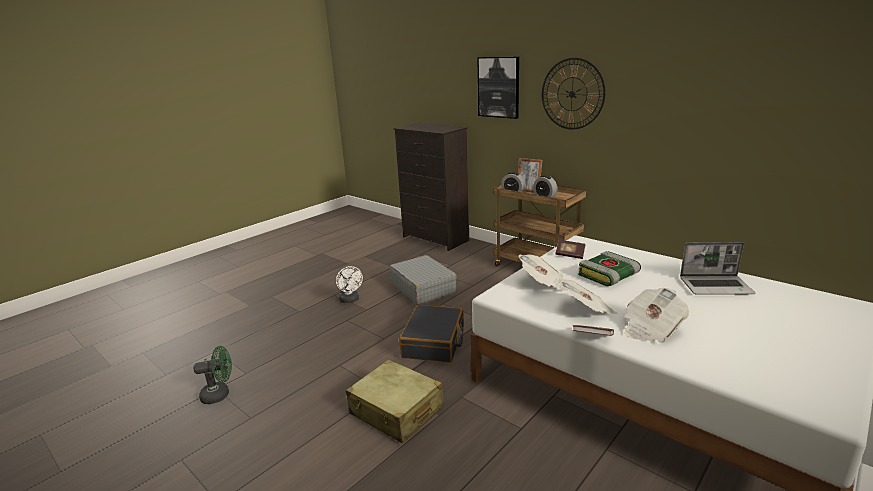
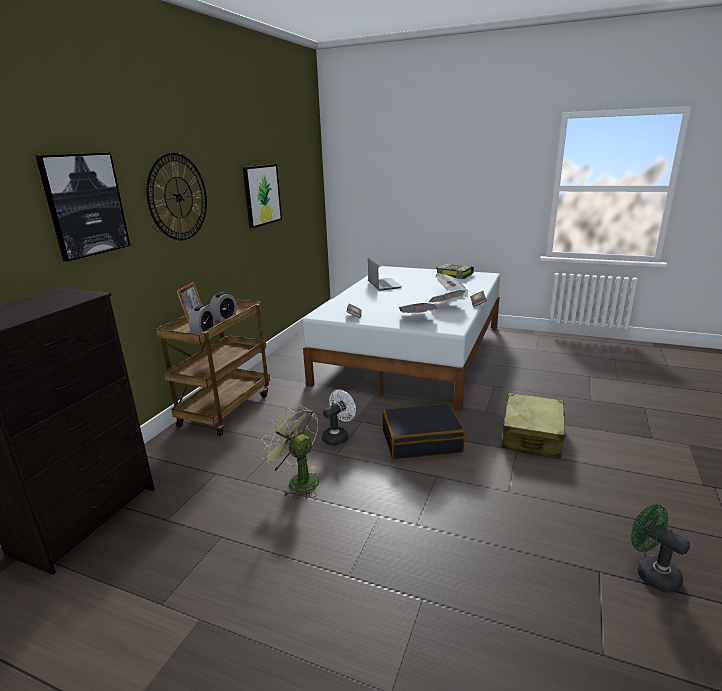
camera: 110 degrees left, 0 degrees up
white fan [336,266,363,303] -> white fan moved to [322,389,356,446]
grey suitcase [389,255,457,304] -> green fan [261,405,319,499]
book [578,251,641,286] -> book moved to [436,263,474,279]
none -> picture [242,164,282,228]

